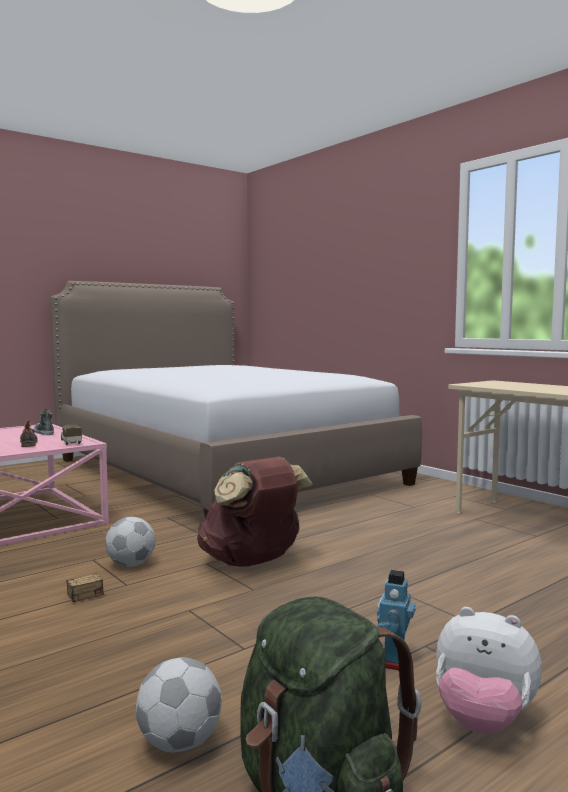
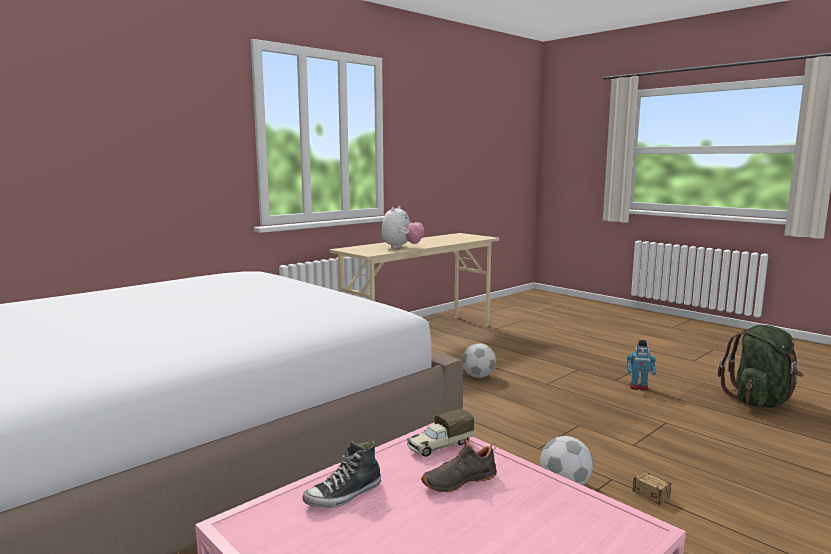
camera: 95 degrees left, 5 degrees up
football [136,658,222,753] -> football moved to [462,343,496,378]
brown backpack [197,457,313,567] -> none
plush toy [436,607,542,734] -> plush toy moved to [382,206,424,249]

